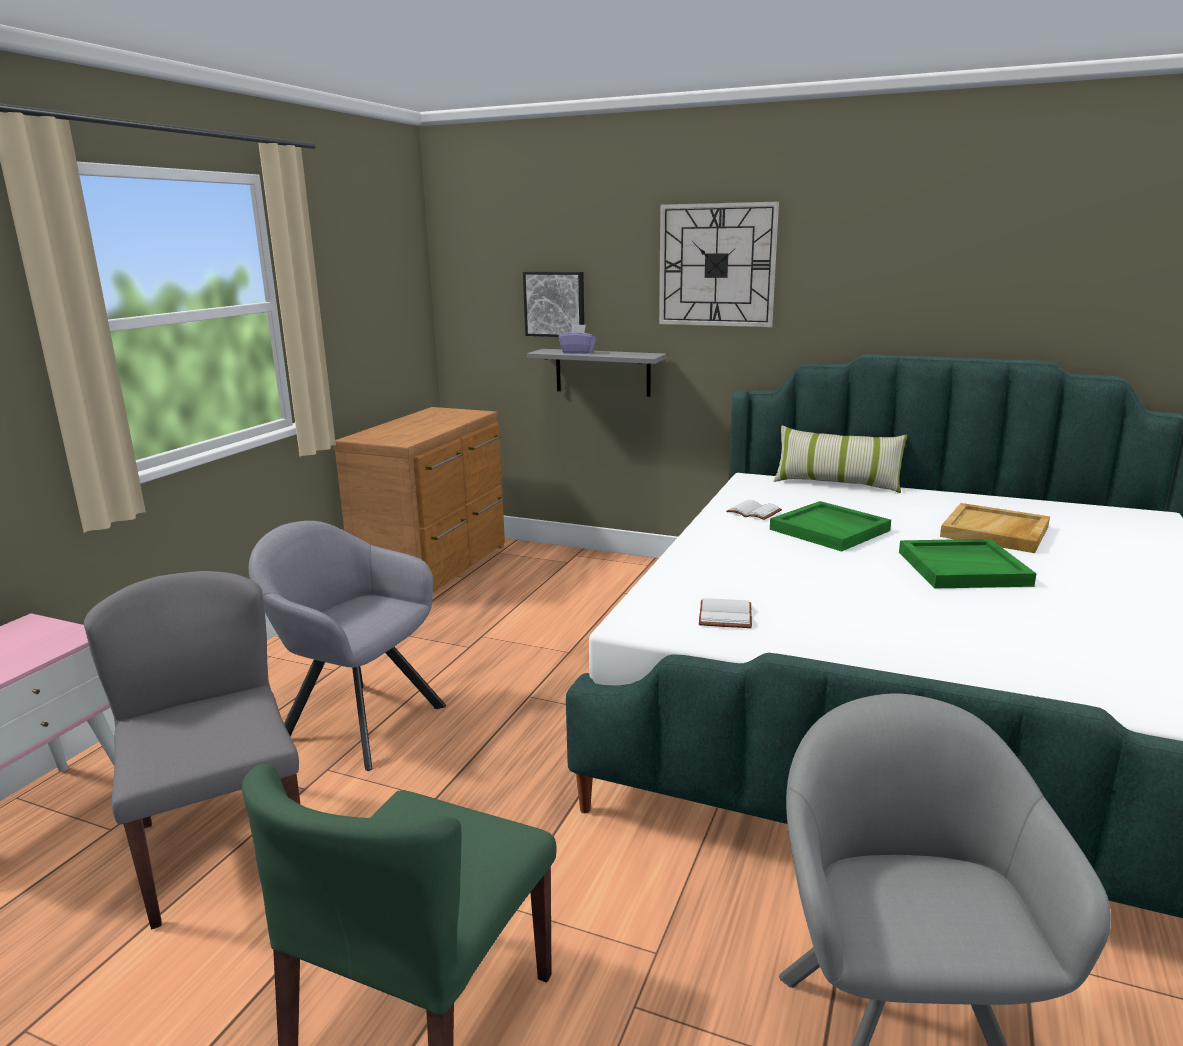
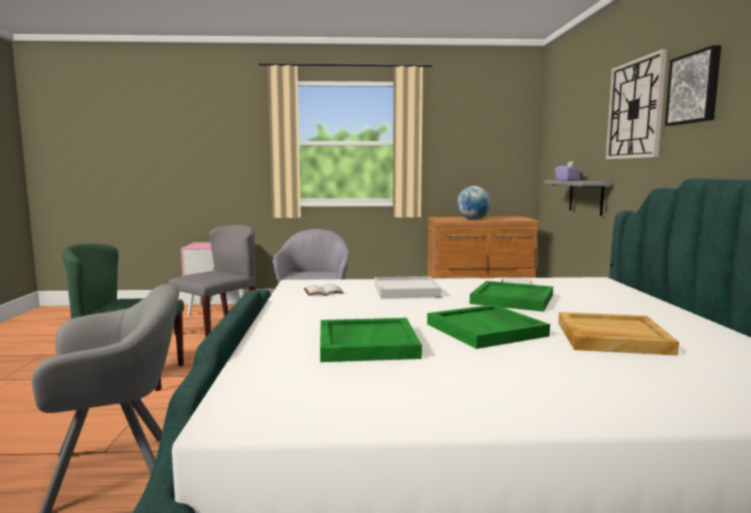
camera: 65 degrees right, 10 degrees down
picture [523,272,584,337] -> picture moved to [665,45,721,126]
pillow [773,426,907,493] -> none
none -> green tray [320,318,422,362]
none -> white tray [375,276,442,299]
none -> globe [457,186,490,220]

